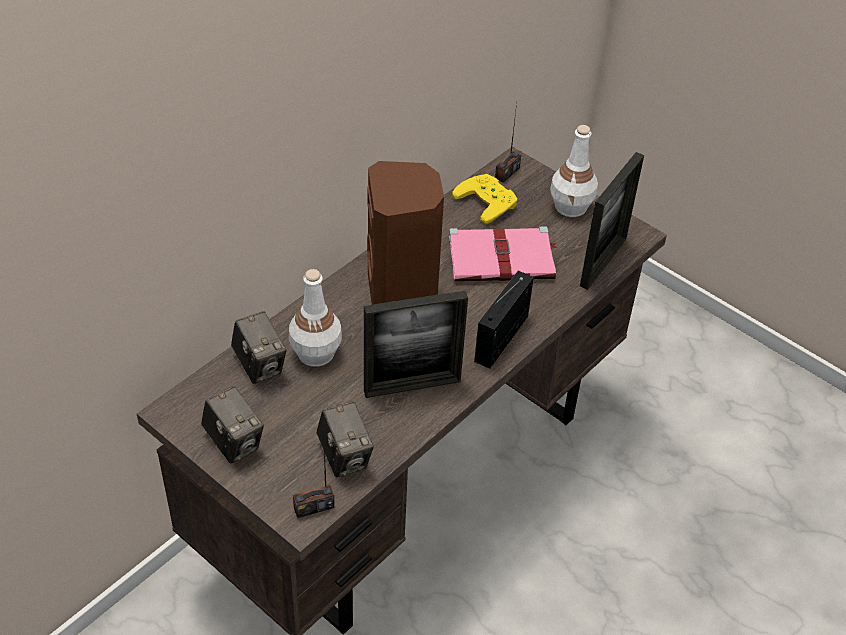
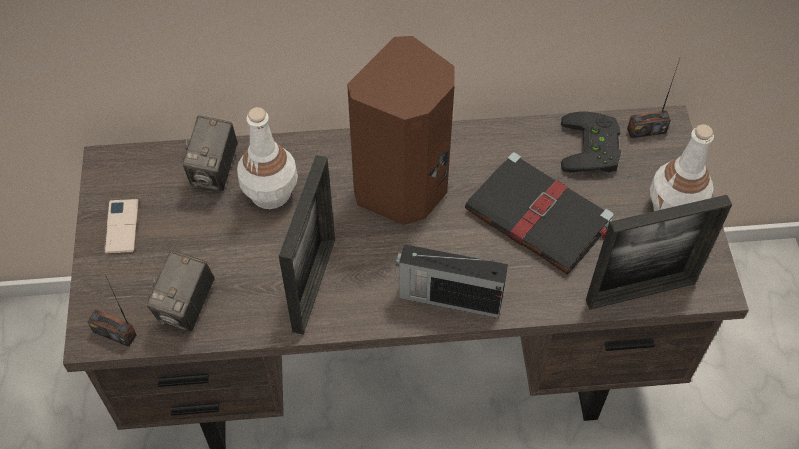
camera: 45 degrees right, 10 degrees up
camera [201,386,264,464] -> phone [104,199,139,254]
picture frame [364,291,468,398] -> picture frame turned 105 degrees counterclockwise [279,155,335,335]
pink book [449,226,558,281] -> black book [465,152,613,274]
yellow game controller [452,174,517,224] -> black game controller [561,112,621,173]
radio [474,271,534,369] -> radio turned 150 degrees counterclockwise [396,244,508,318]

